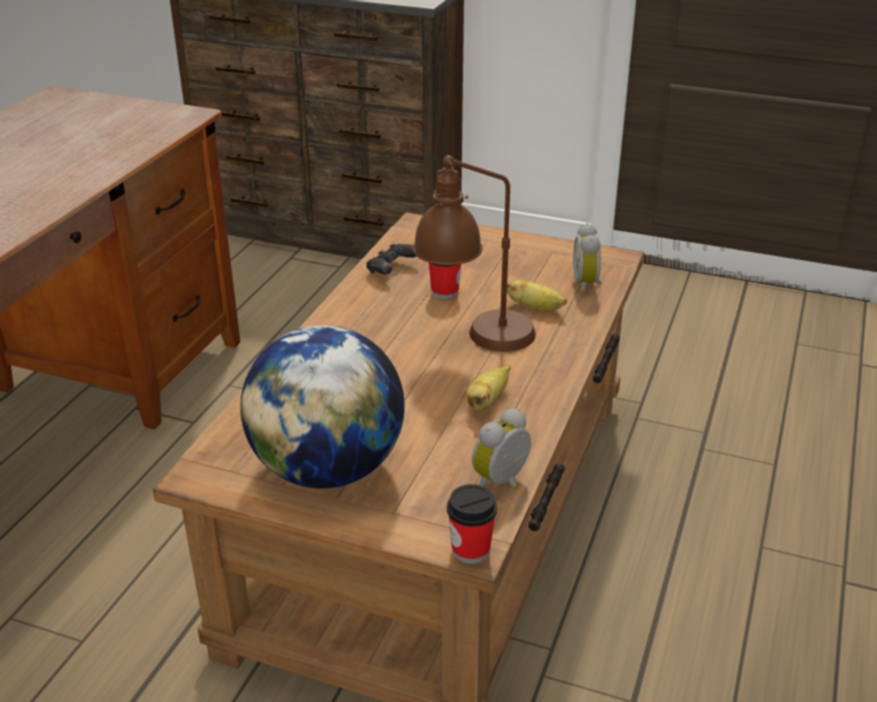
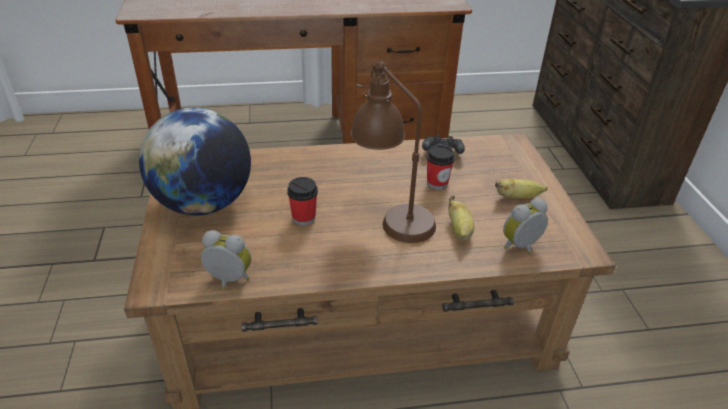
camera: 60 degrees right, 5 degrees up
cup [447,484,497,564] -> cup moved to [287,177,318,226]
banana [466,365,511,411] -> banana moved to [495,179,548,198]

